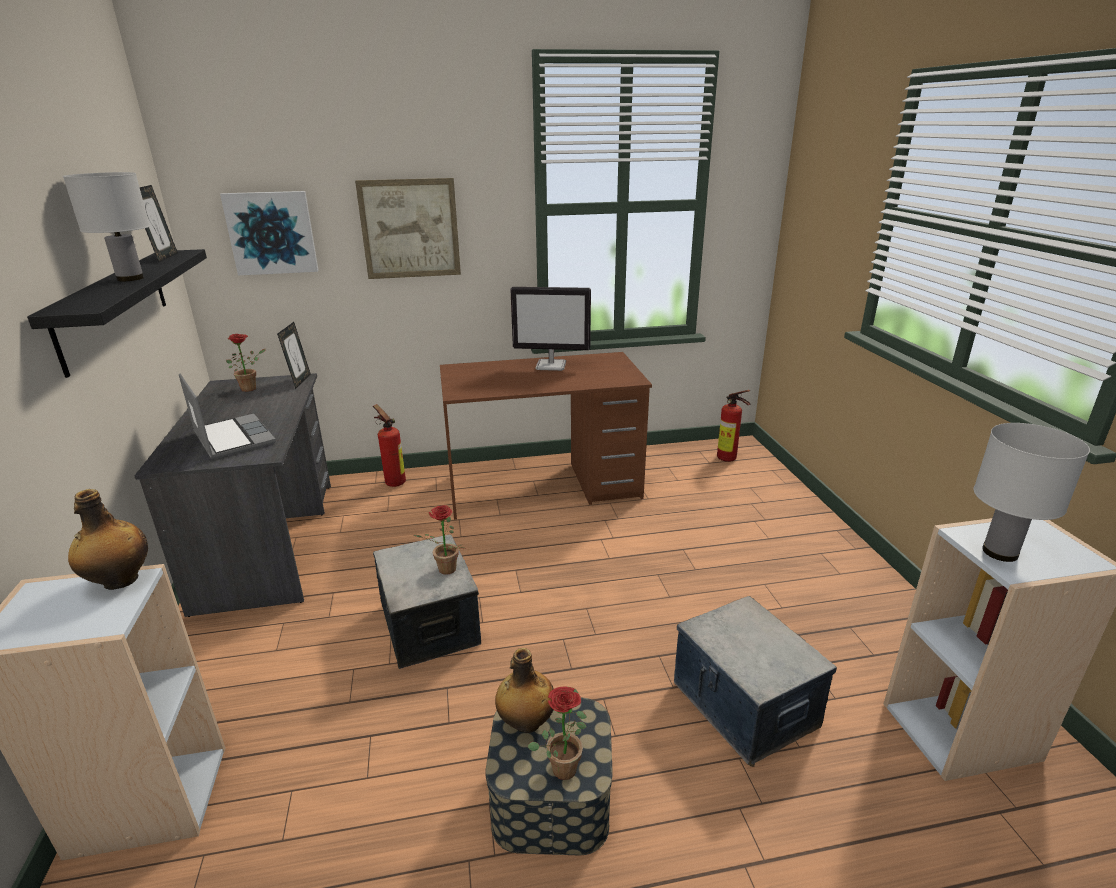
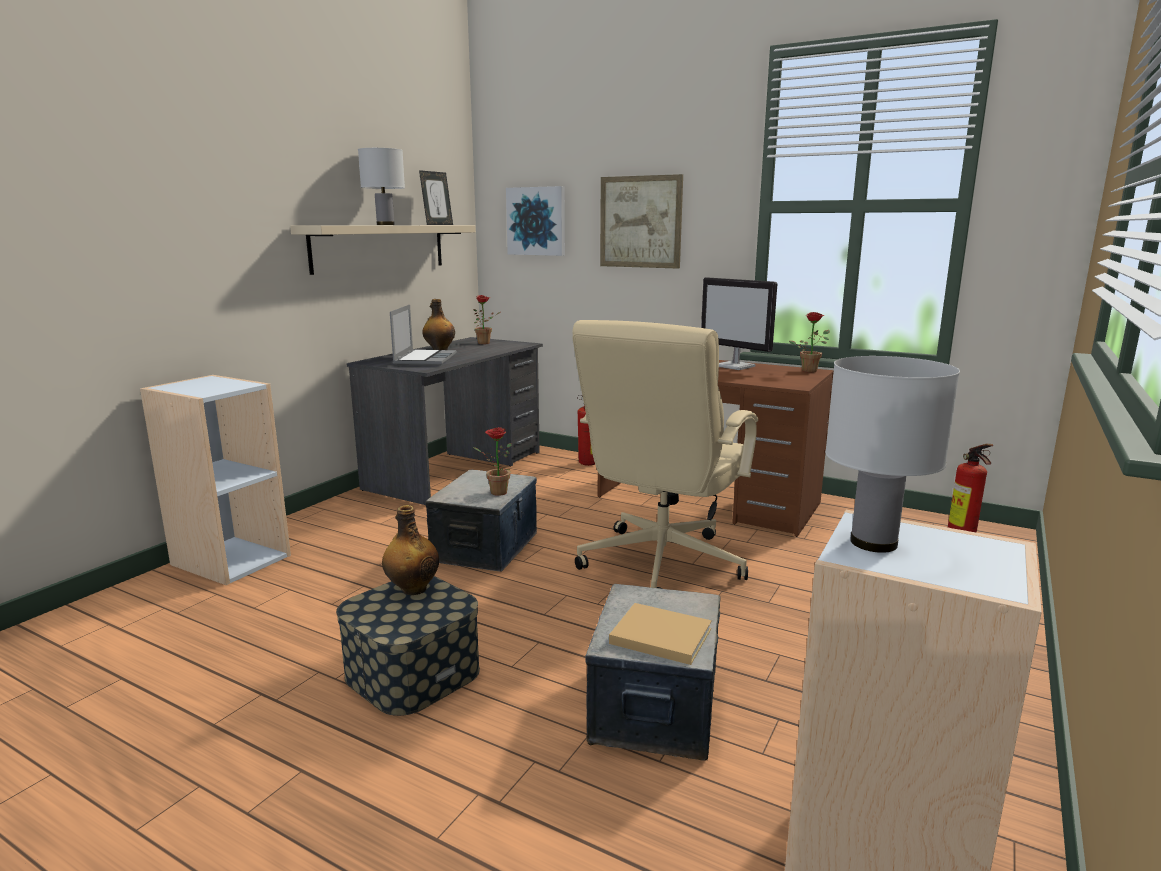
camera: 40 degrees right, 10 degrees down
black shelf [27,249,207,378] -> beige shelf [290,225,476,275]
bottle [68,489,148,590] -> bottle moved to [422,299,455,350]
picture frame [277,322,311,389] -> none
potted plant [527,687,587,780] -> potted plant moved to [789,312,830,372]
none -> beige office chair [572,320,758,589]
none -> beige book [609,603,712,665]

